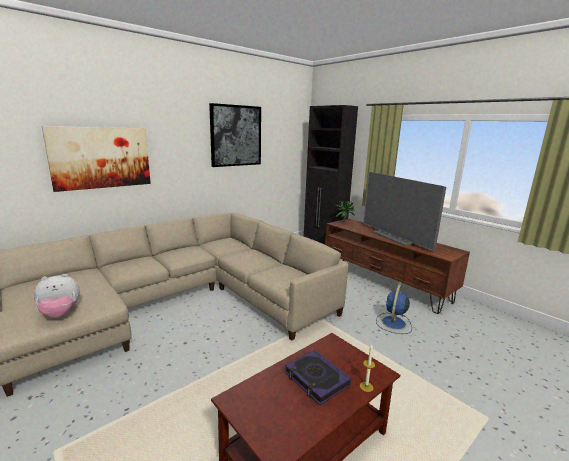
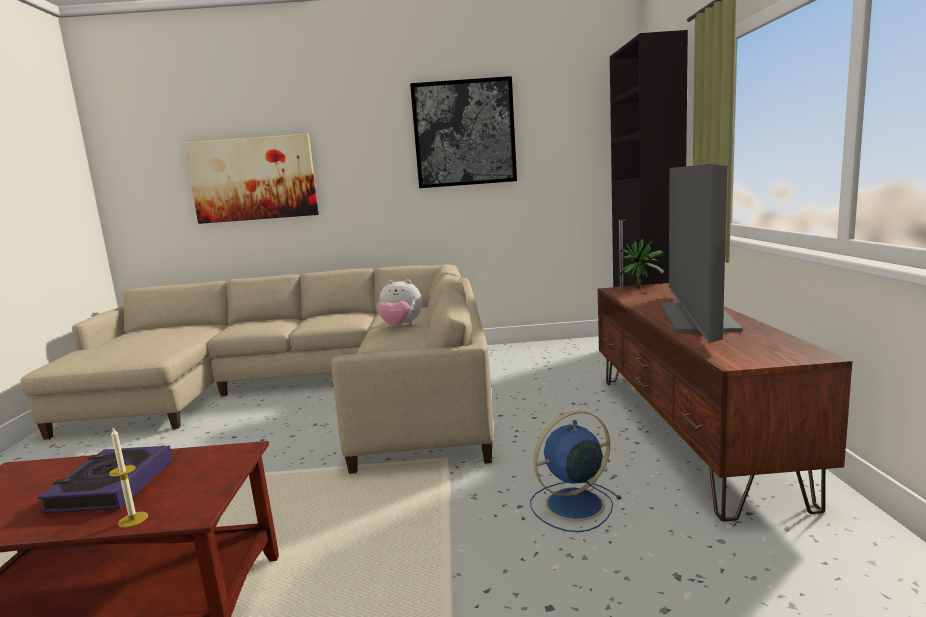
camera: 40 degrees right, 5 degrees down
plush toy [34,274,80,318] -> plush toy moved to [377,279,422,326]

